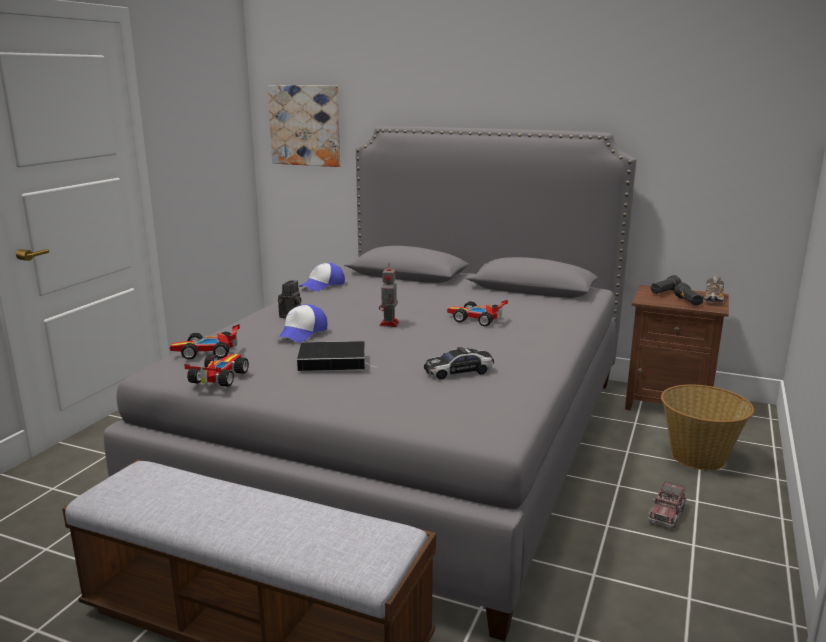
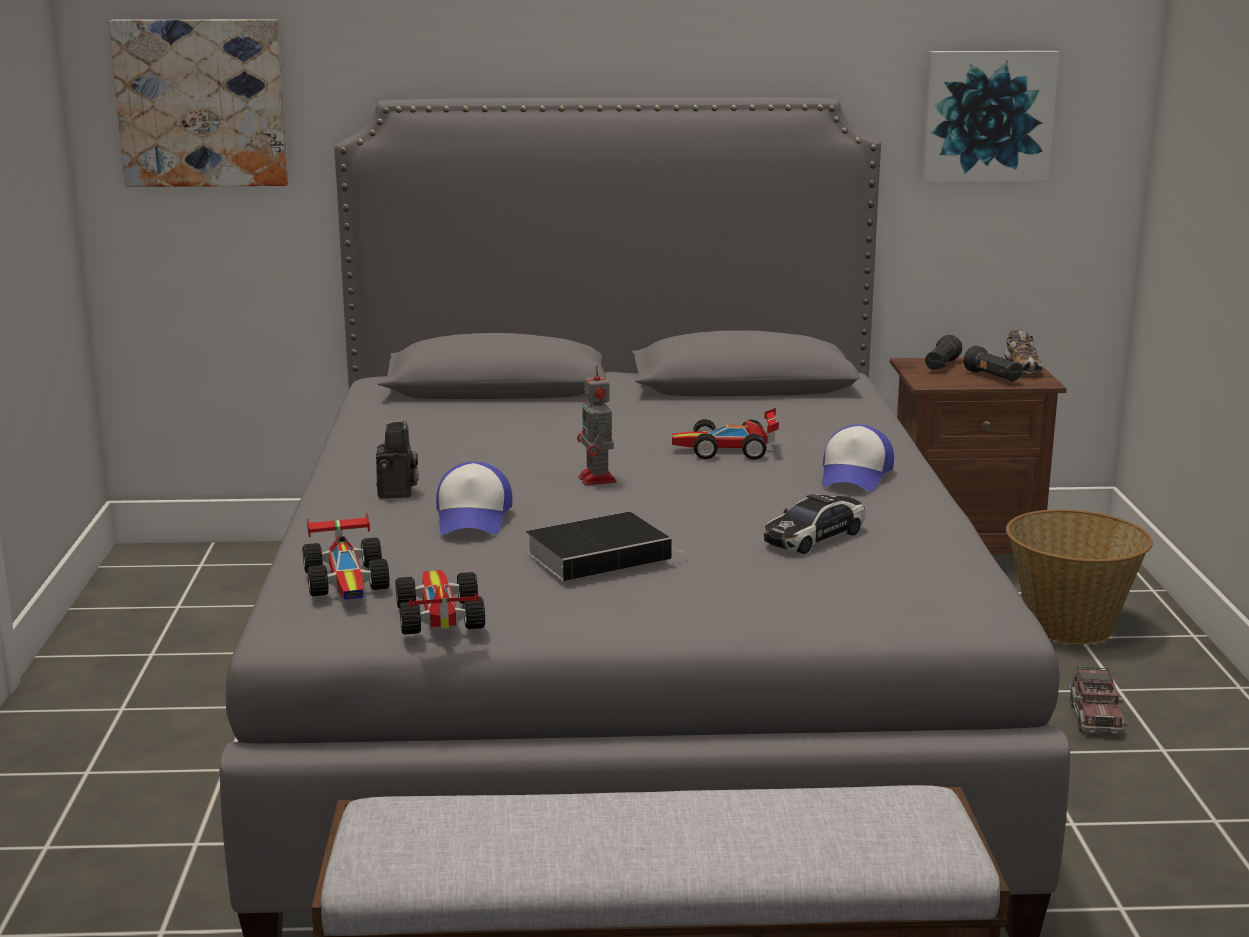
camera: 25 degrees left, 0 degrees up
toy car [170,324,240,359] -> toy car turned 75 degrees counterclockwise [303,513,390,600]
cap [299,263,345,291] -> cap moved to [822,425,894,491]
none -> picture [921,51,1059,182]

